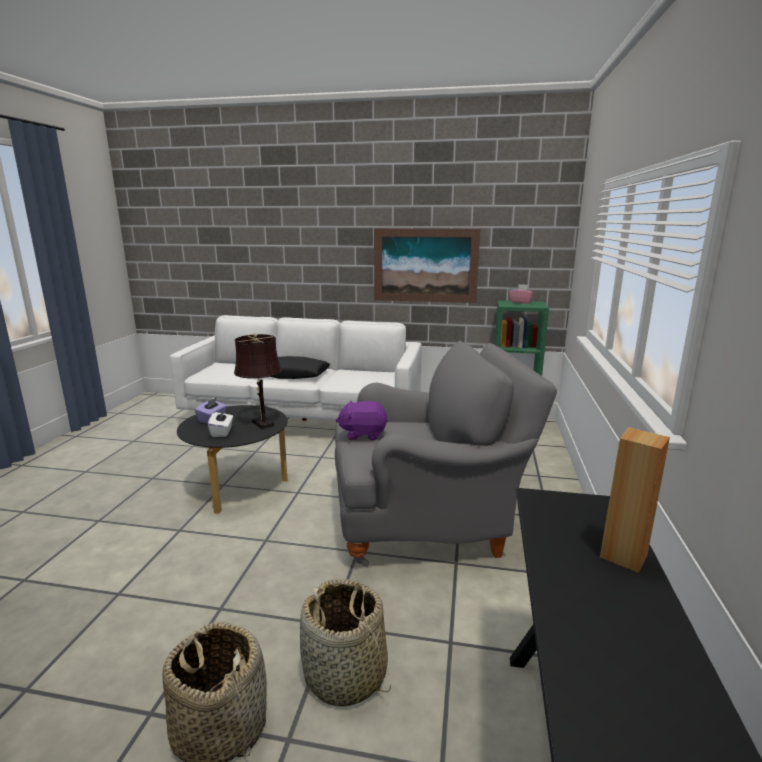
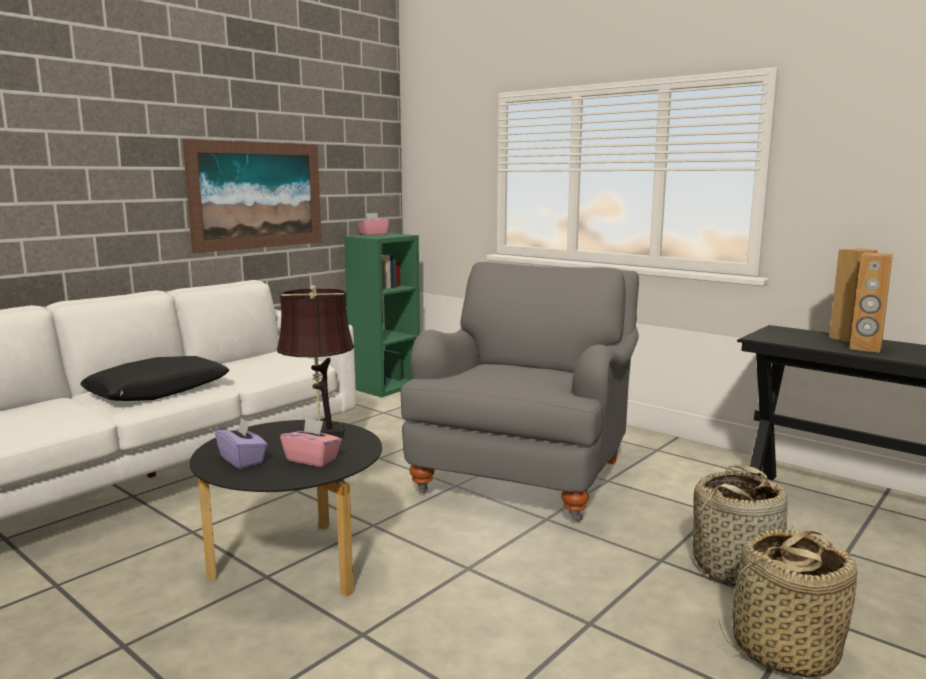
camera: 60 degrees left, 5 degrees down
white tissue box [208,409,233,437] -> pink tissue box [280,418,342,467]
purple plush toy [335,401,388,440] -> none
none -> brown speaker [850,252,893,353]

